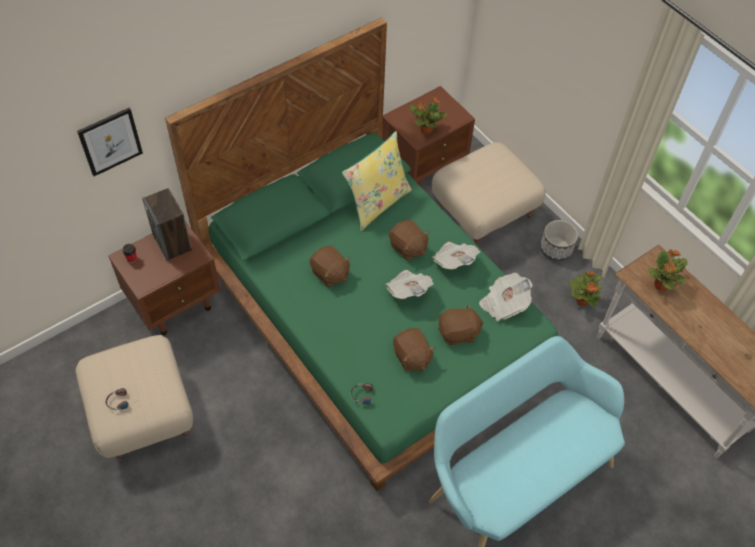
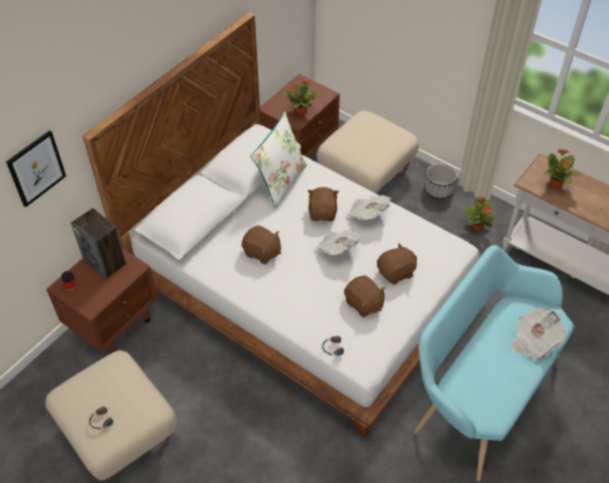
camera: 15 degrees left, 5 degrees down
green bed [165,17,558,491] -> white bed [83,12,479,438]
yellow pillow [342,131,412,231] -> white pillow [250,112,307,209]
brown plush toy [389,220,429,261] -> brown plush toy turned 120 degrees counterclockwise [308,187,339,221]
newspaper [479,273,533,321] -> newspaper moved to [511,308,566,361]

